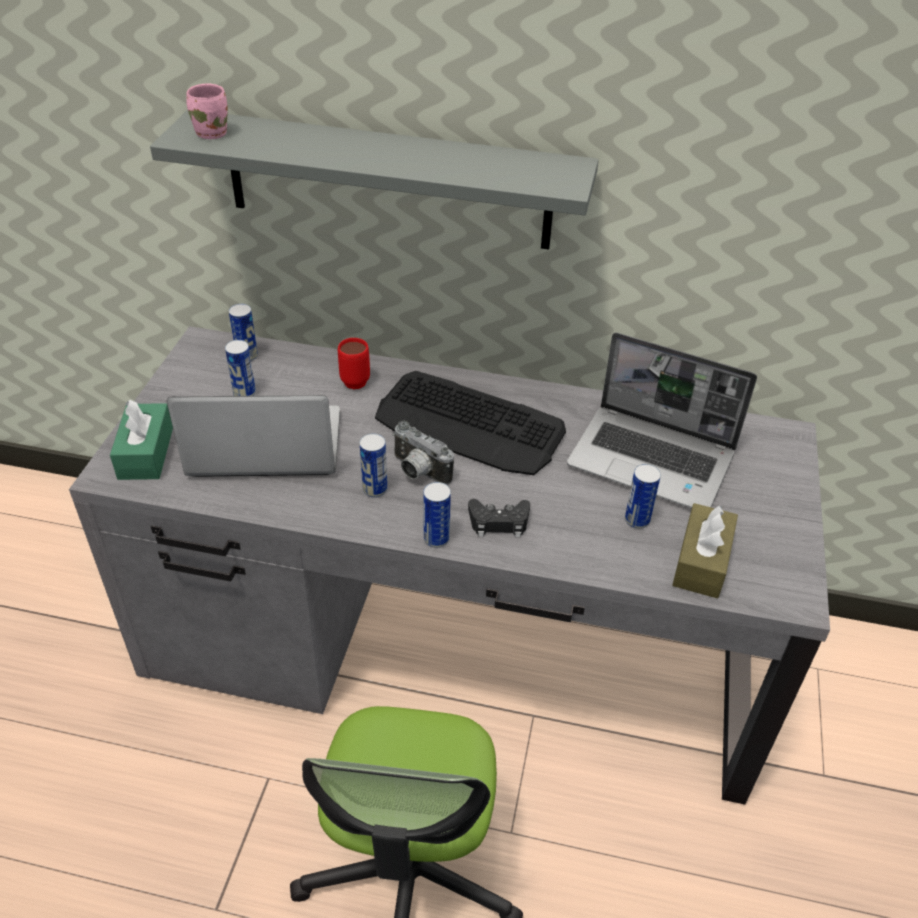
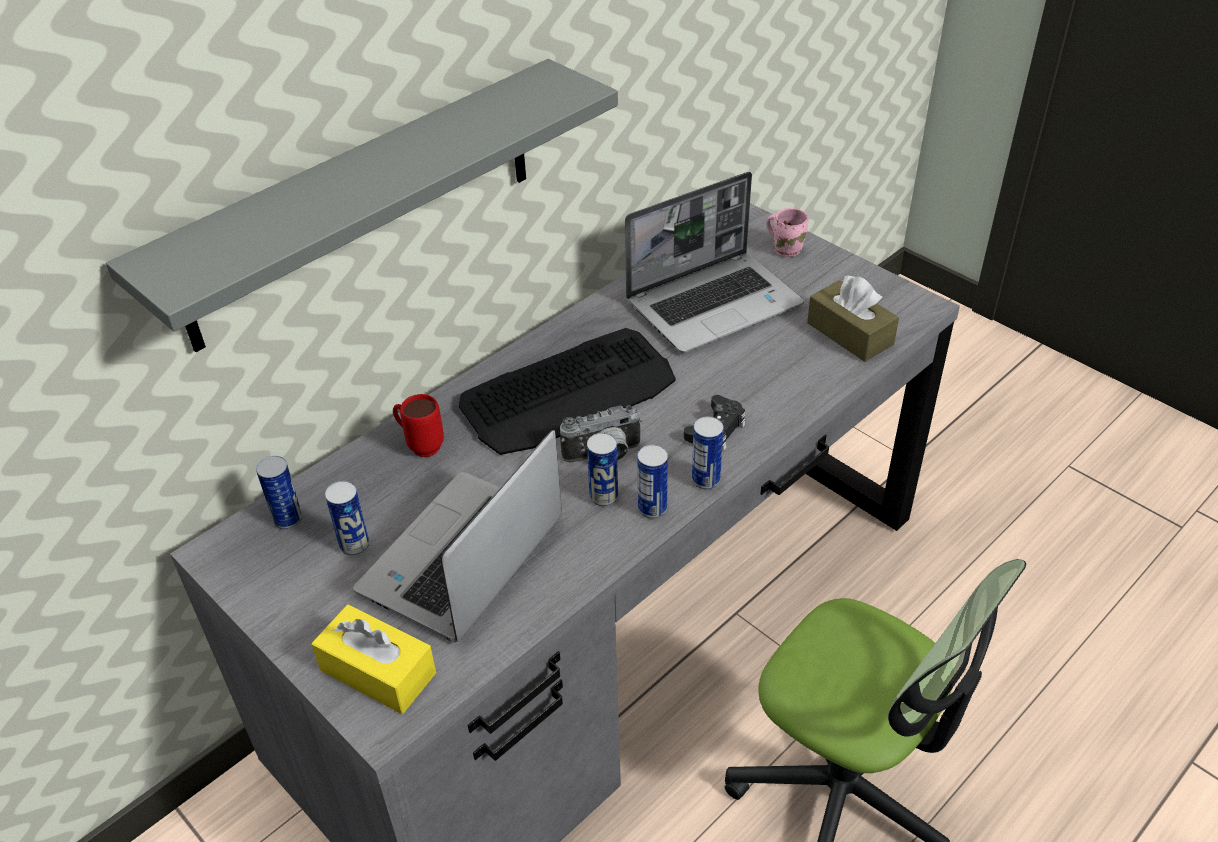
camera: 55 degrees left, 0 degrees up
green tissue box [110,400,173,480] -> yellow tissue box [312,604,436,714]
pink mug [186,84,228,139] -> pink mug moved to [766,208,808,257]
can [625,464,661,529] -> can moved to [638,445,668,519]

